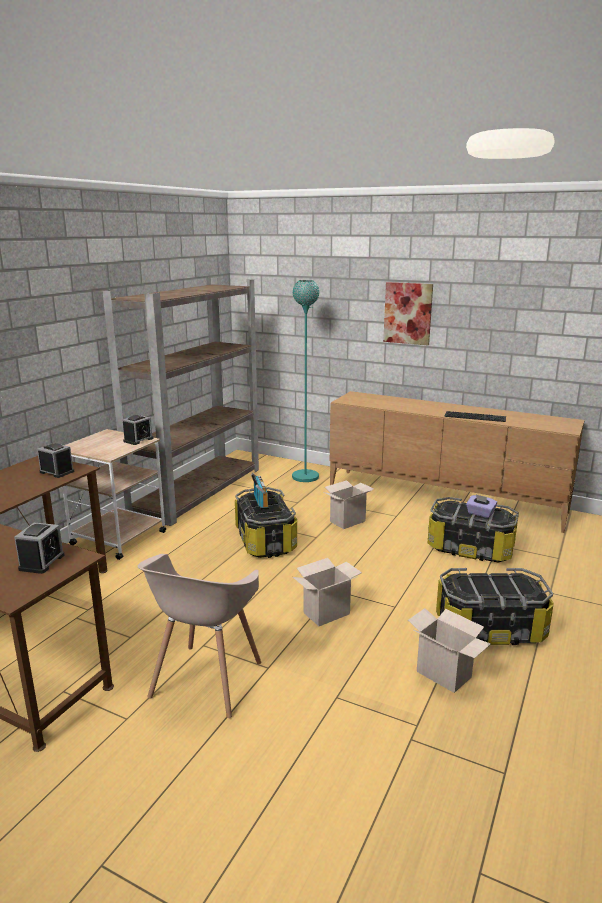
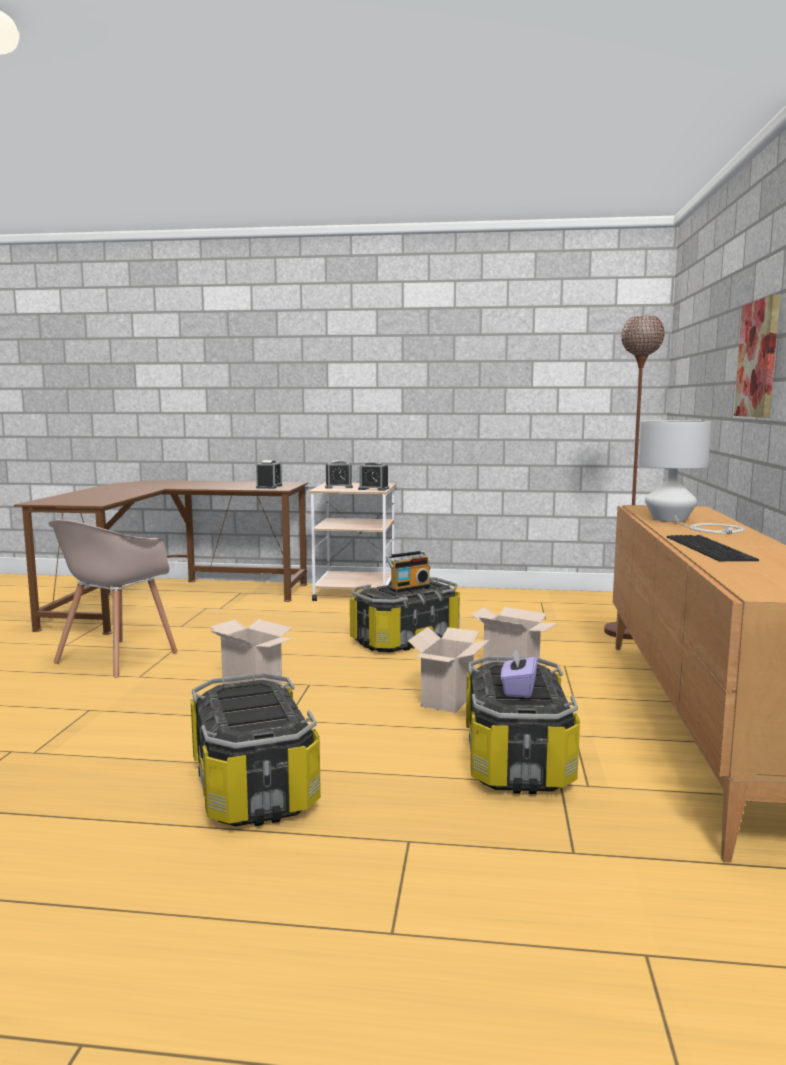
camera: 70 degrees right, 10 degrees down
alarm clock [14,522,65,574] -> alarm clock moved to [325,460,353,489]
brown bookcase [103,278,259,526] -> none
beige chair [138,554,261,718] -> beige chair turned 60 degrees counterclockwise [48,520,178,678]
turquoise floor lamp [292,280,319,482] -> brown floor lamp [604,316,665,639]
cardboard box [408,608,491,693] -> cardboard box moved to [408,627,490,713]
none -> white table lamp [639,420,745,534]

